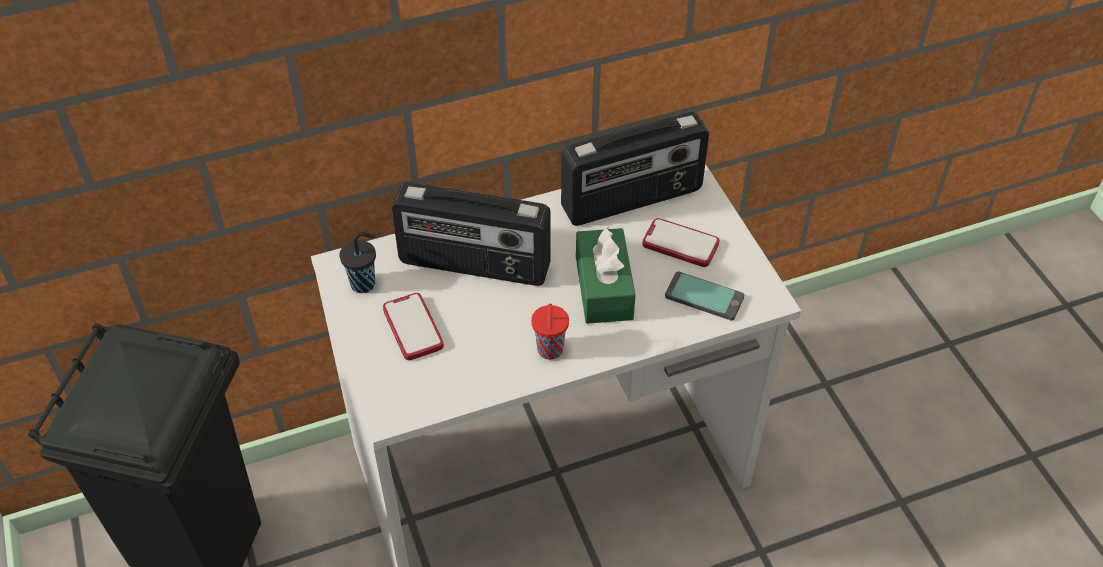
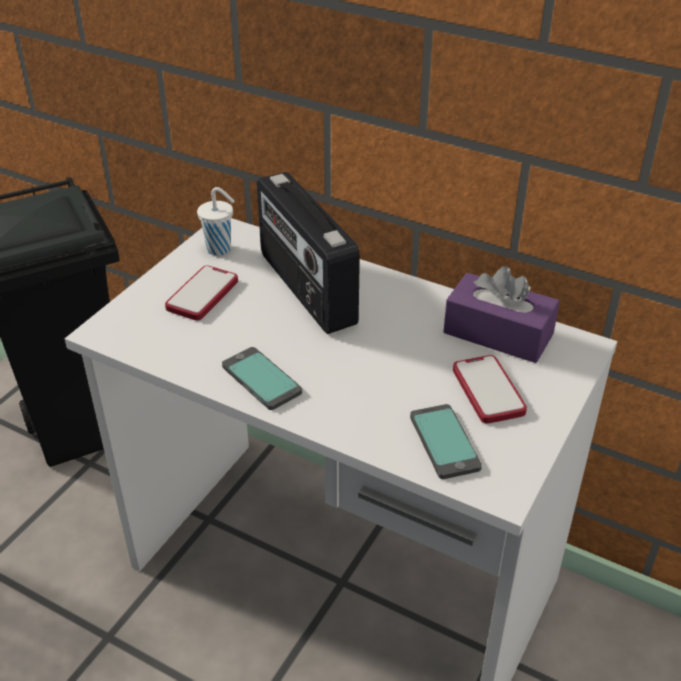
camera: 50 degrees right, 10 degrees down
black cup [339,232,376,293] -> white cup [197,187,235,256]
red cup [531,304,569,360] -> phone [222,347,302,410]
radio [561,112,709,226] -> purple tissue box [444,266,560,363]
green tissue box [576,227,636,324] -> none

